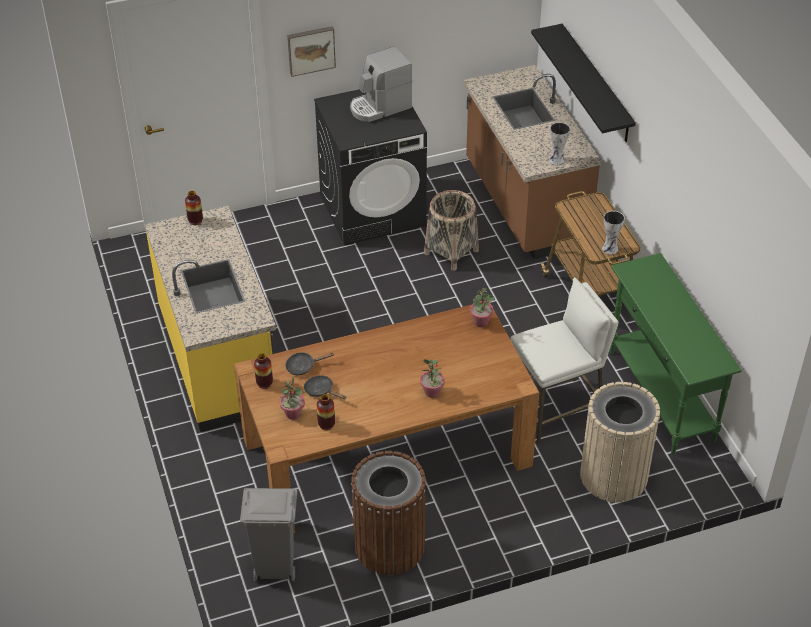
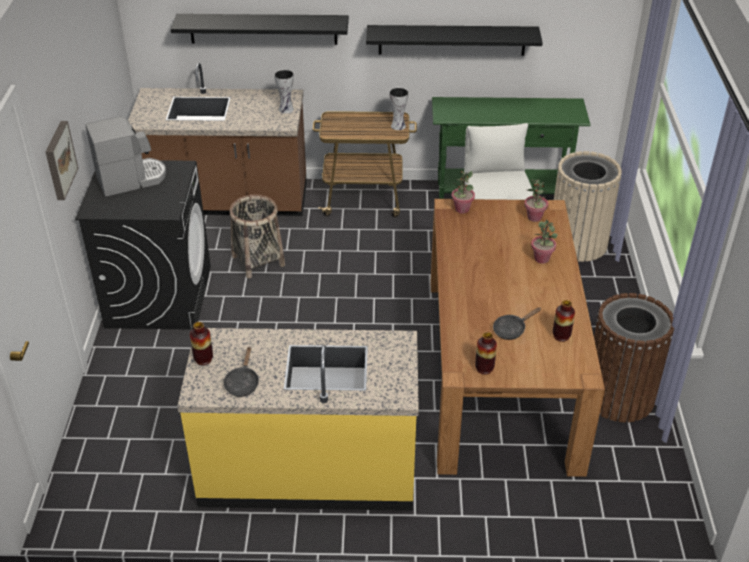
camera: 70 degrees left, 5 degrees down
grey trash can [240,488,298,581] -> none
potted plant [280,377,305,420] -> potted plant moved to [524,179,548,222]
black frying pan [285,352,334,375] -> black frying pan moved to [224,347,259,397]
coffee machine [350,46,412,122] -> coffee machine turned 105 degrees counterclockwise [86,116,166,197]
none -> black shelf [366,25,543,56]

